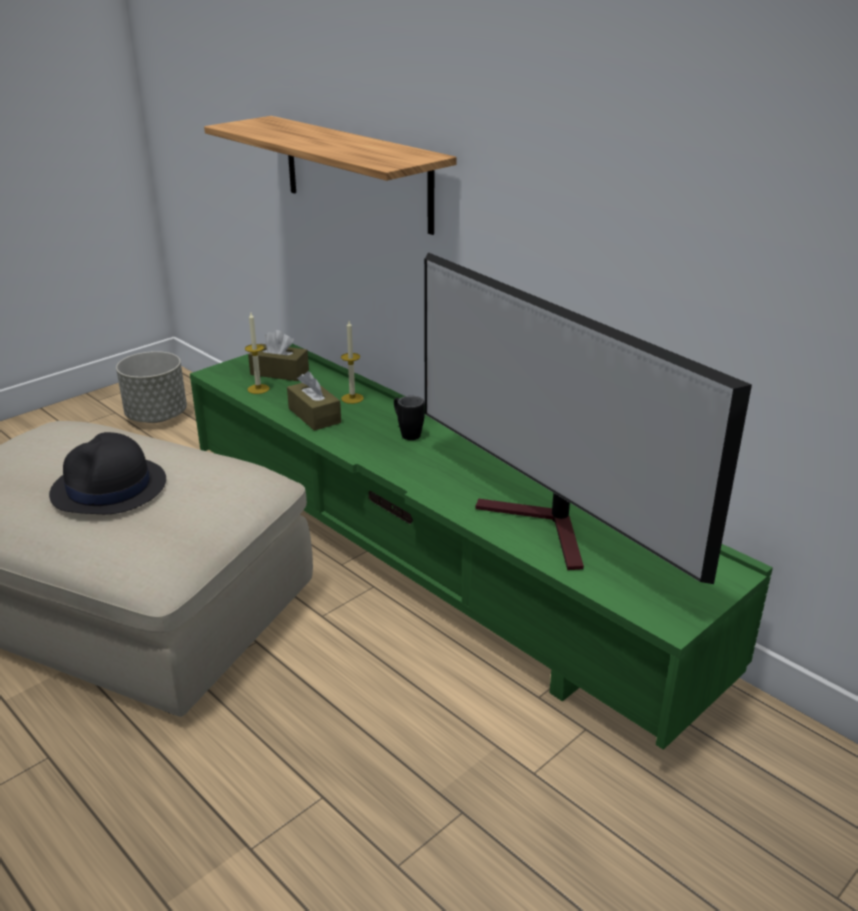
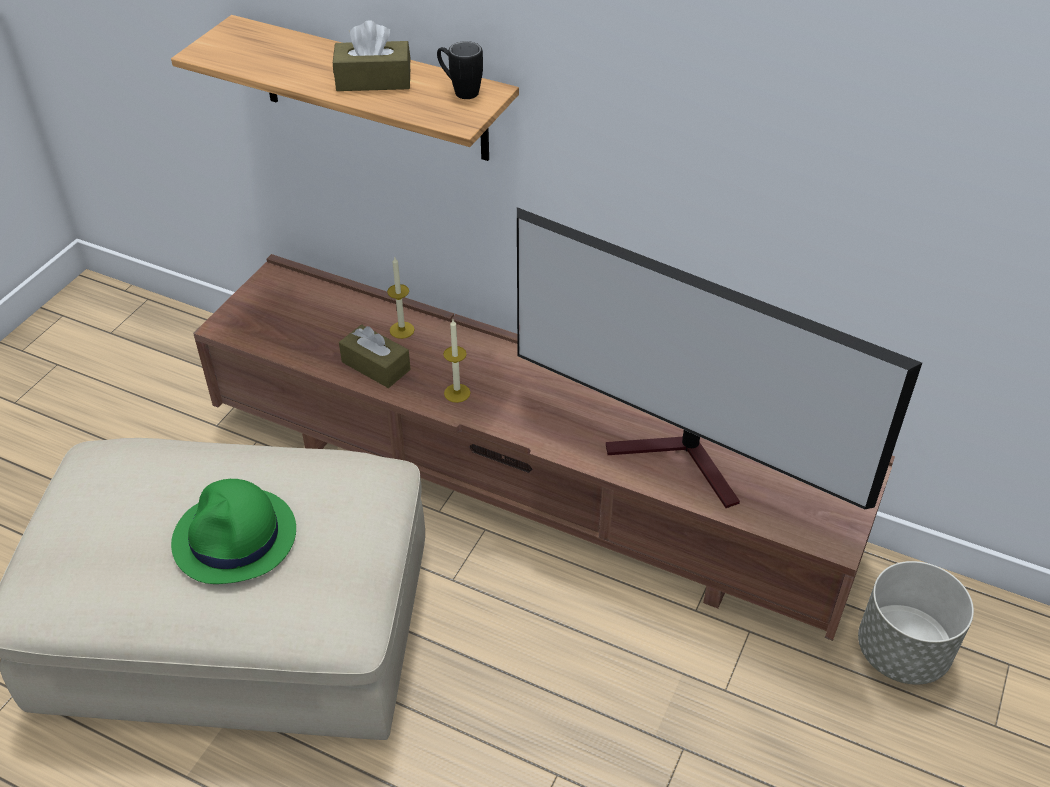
camera: 20 degrees left, 15 degrees up
black hat [49,432,166,514] -> green hat [171,479,296,584]
grey planter [116,351,187,423] -> grey planter moved to [858,561,974,685]
green tv stand [190,343,773,750] -> brown tv stand [193,254,895,641]
candle [245,313,270,394] -> candle moved to [443,320,470,403]
brown tissue box [248,330,309,381] -> brown tissue box moved to [333,20,410,91]
black mug [394,396,425,440] -> black mug moved to [437,41,483,99]

